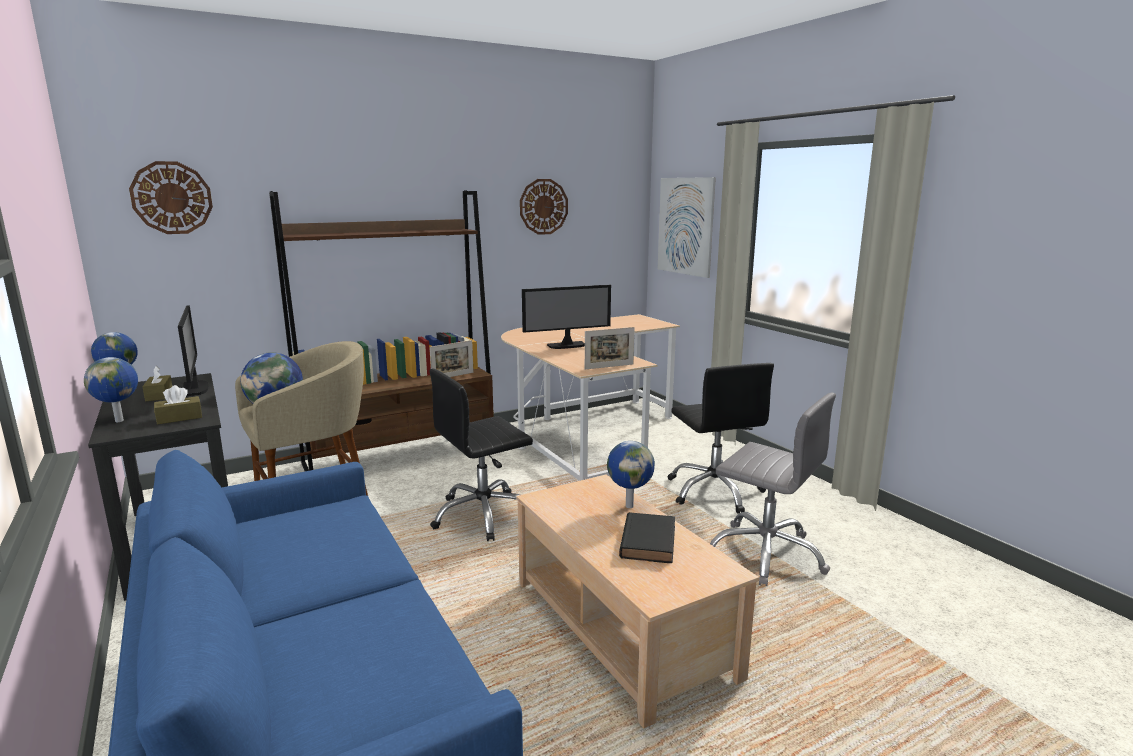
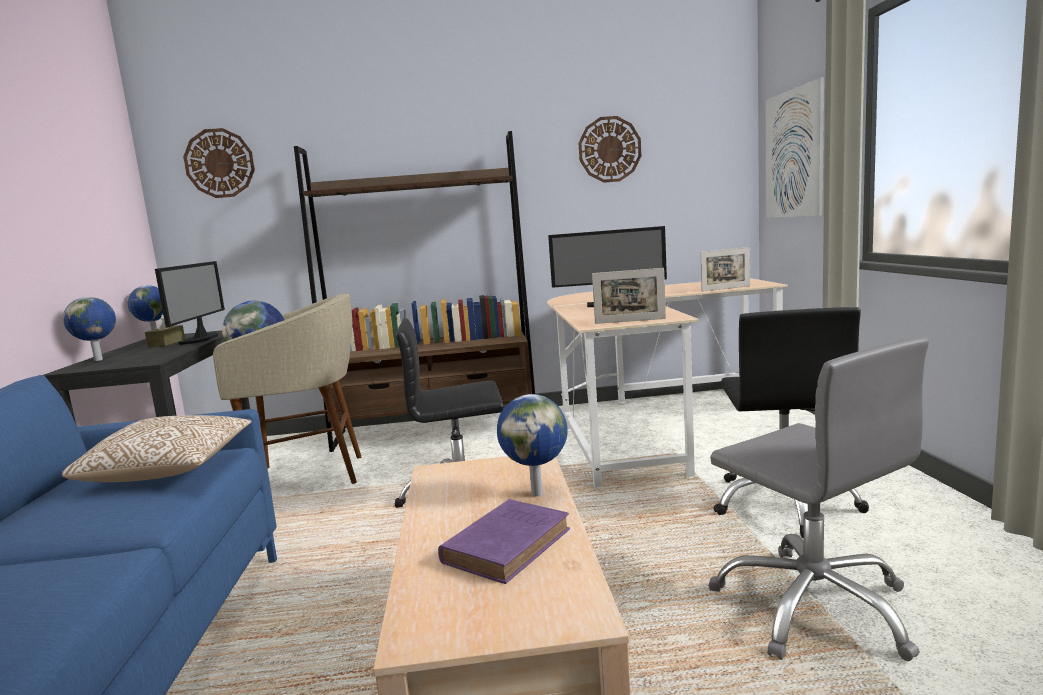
camera: 25 degrees right, 5 degrees down
brown tissue box [154,385,202,425] -> none
picture frame [430,340,474,377] -> picture frame moved to [700,247,750,292]
black book [619,512,675,563] -> purple book [438,499,570,584]
none -> pillow [62,415,252,482]

